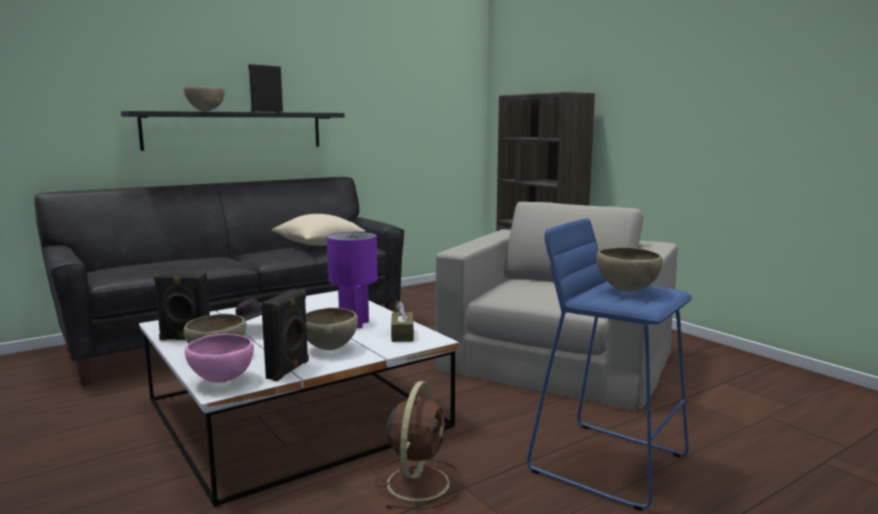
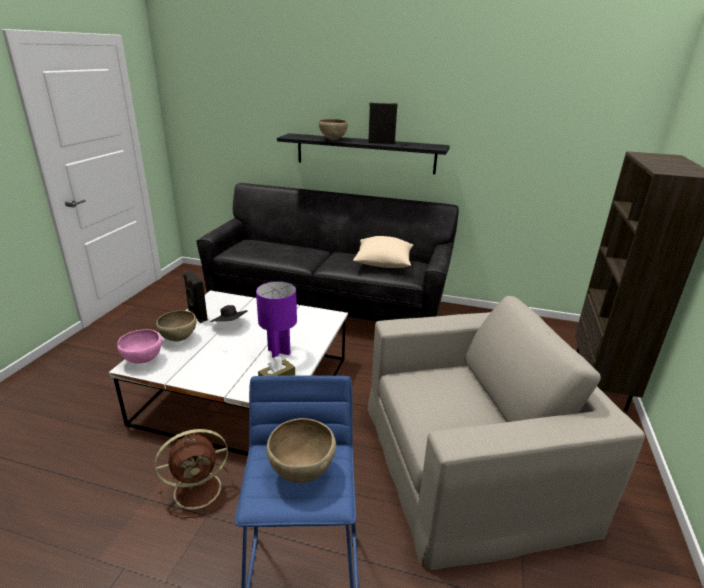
camera: 50 degrees right, 15 degrees up
black speaker [261,289,309,381] -> none
brown bowl [306,308,358,350] -> none

